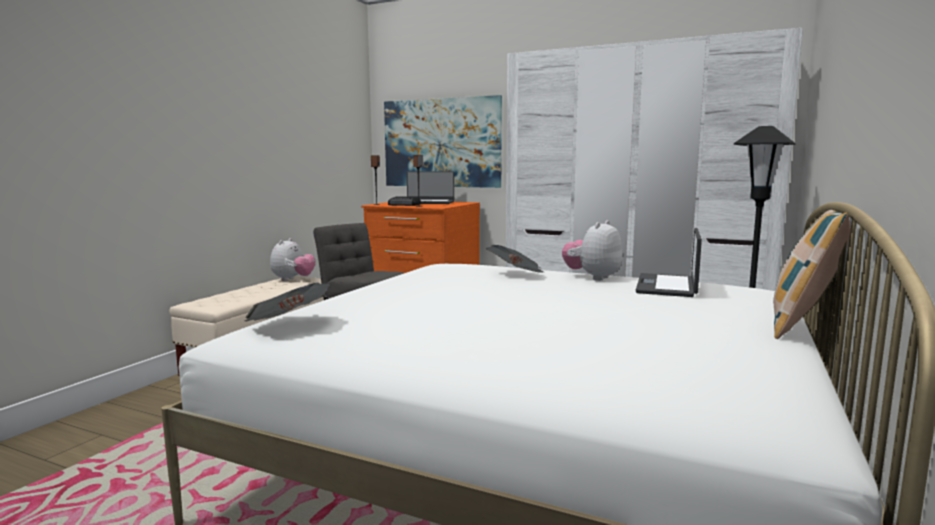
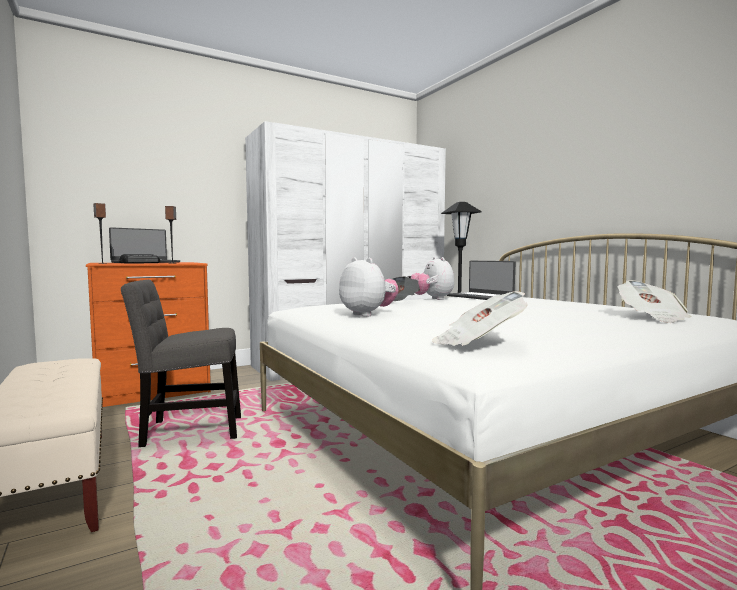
camera: 55 degrees left, 5 degrees down
plush toy [270,238,315,281] -> plush toy moved to [339,257,399,317]
picture [384,95,502,188] -> none
pillow [773,210,851,339] -> none
none -> newspaper [618,280,692,323]

